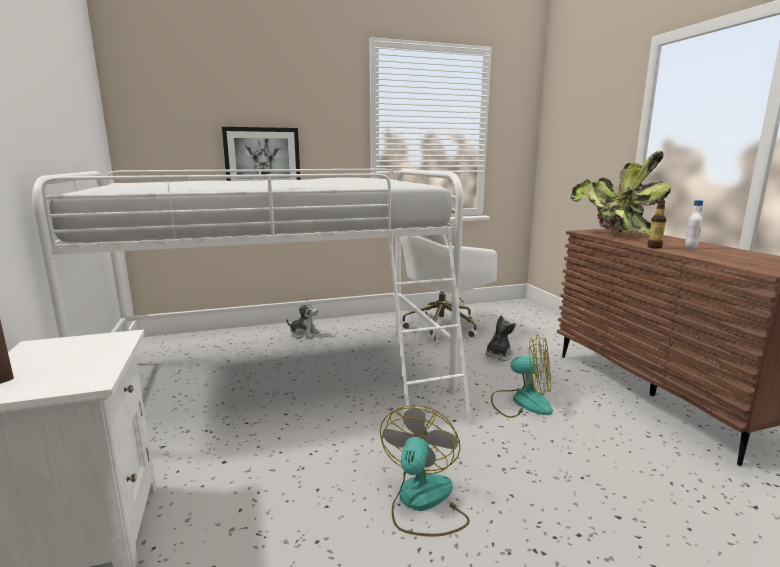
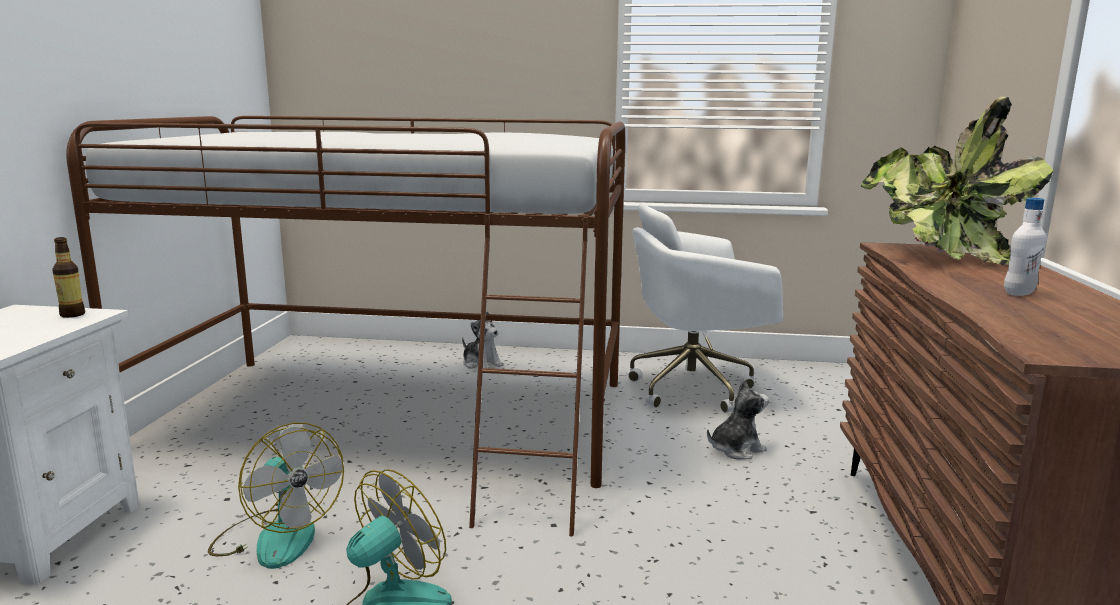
camera: 25 degrees right, 0 degrees up
white bed [32,169,472,433] -> brown bed [66,116,625,537]
picture [222,127,300,181] -> none
fan [491,334,553,418] -> fan moved to [208,423,344,569]
bottle [647,200,666,249] -> bottle moved to [52,237,85,318]

